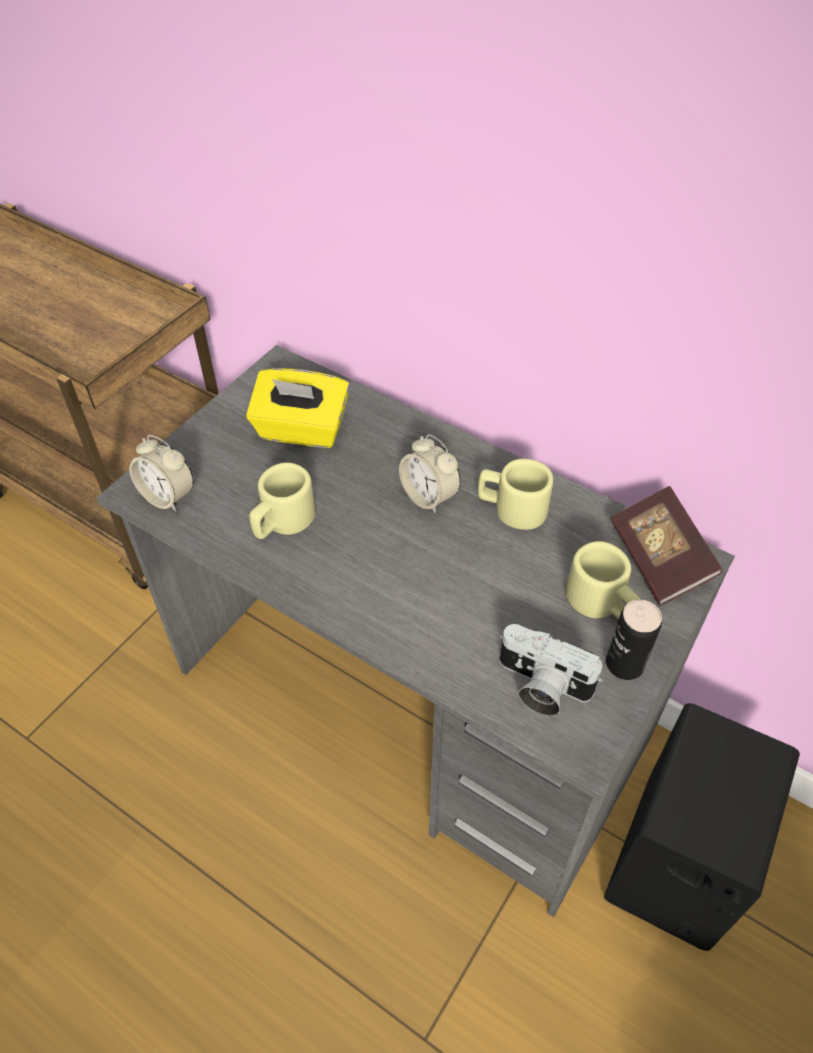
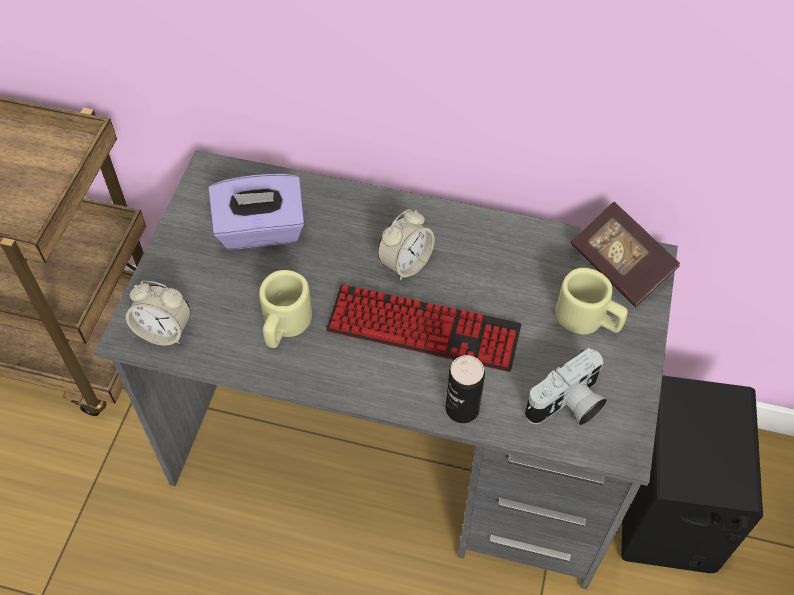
camera: 20 degrees left, 5 degrees up
yellow tissue box [246,368,350,448] -> purple tissue box [209,174,305,249]
alarm clock [399,434,461,514] -> alarm clock turned 75 degrees counterclockwise [377,209,435,281]
beige mug [478,459,553,530] -> none
camera [499,624,603,716] -> camera turned 45 degrees counterclockwise [525,348,607,426]
can [606,600,662,680] -> can moved to [445,355,485,423]
none -> keyboard [326,284,521,372]

